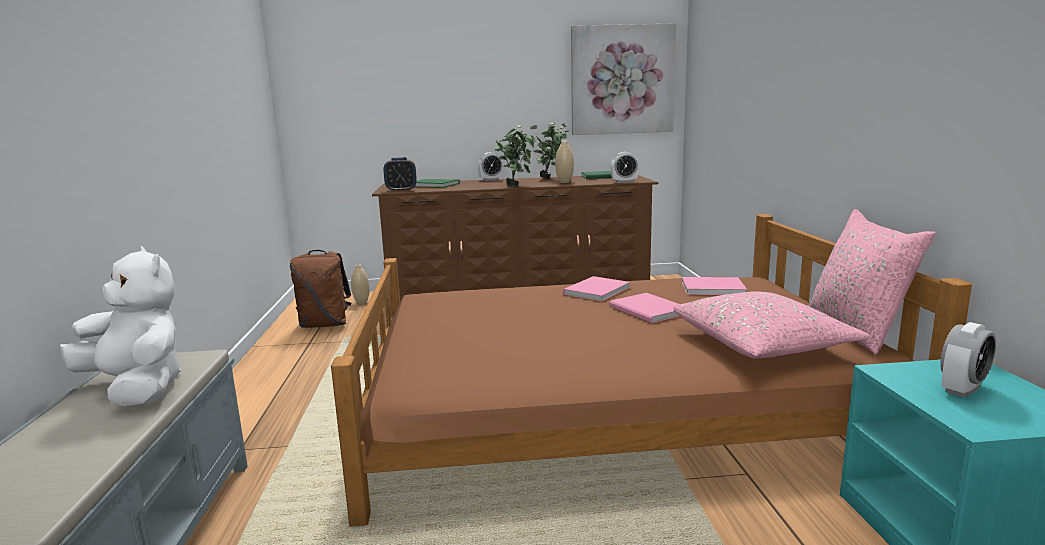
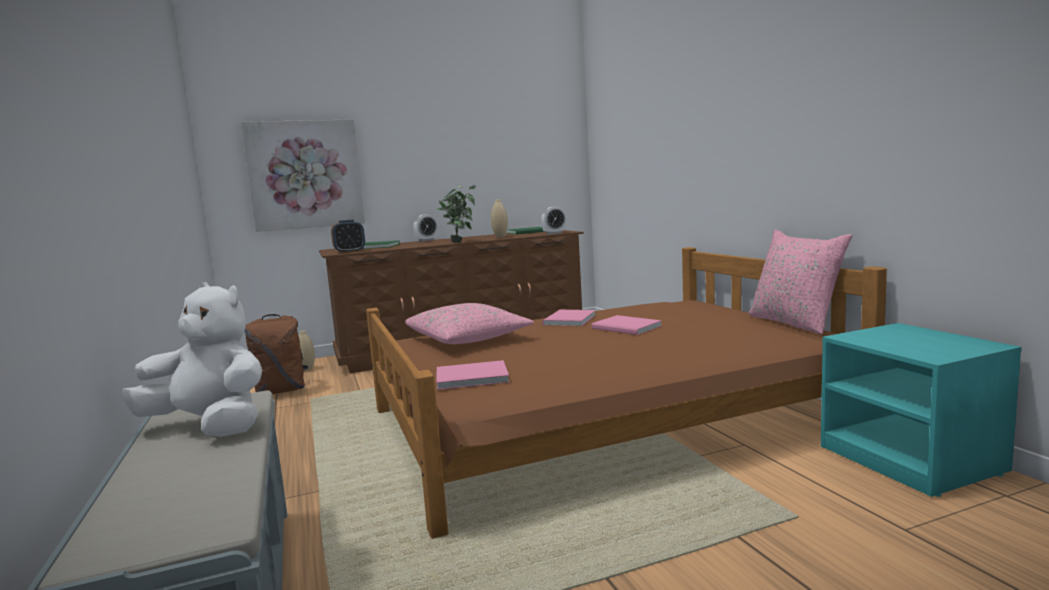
camera: 15 degrees left, 5 degrees down
potted plant [534,123,569,179] -> none
picture [571,23,676,135] -> picture moved to [241,119,365,232]
pink pillow [673,291,870,359] -> pink pillow moved to [405,303,534,344]
pink book [682,277,747,295] -> pink book moved to [436,360,509,390]
alarm clock [940,322,996,398] -> none

